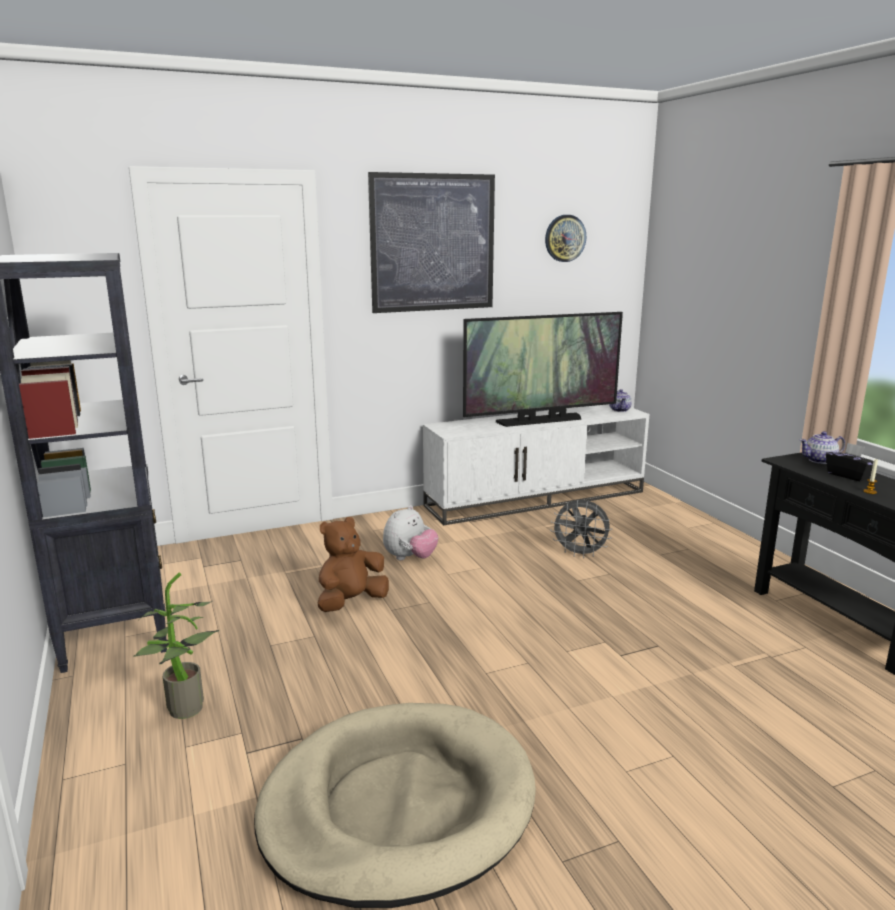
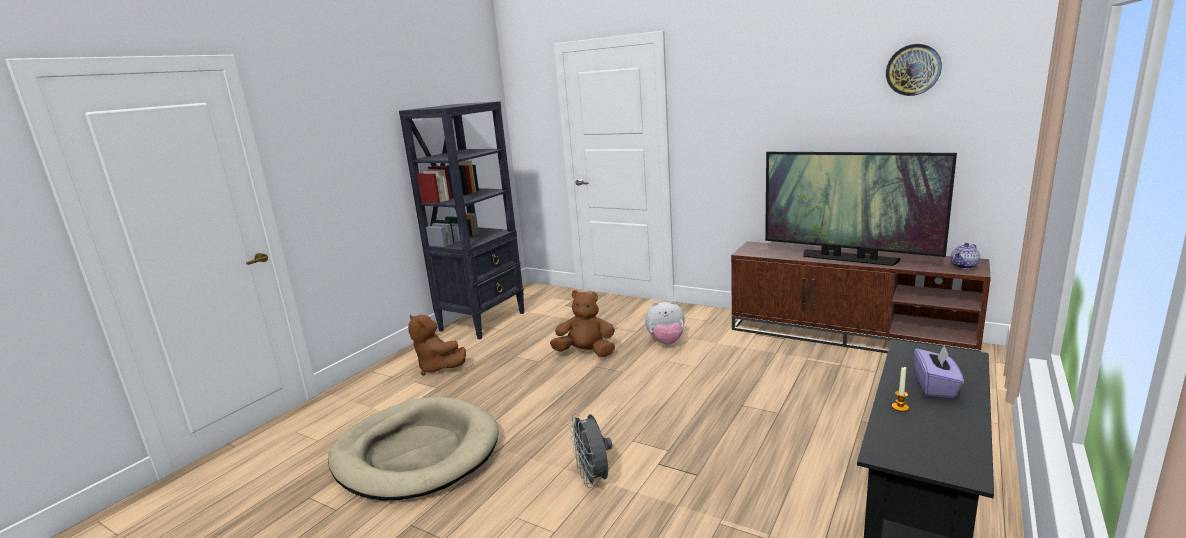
camera: 55 degrees right, 0 degrees up
potted plant [133,573,219,719] -> brown plush toy [408,315,466,376]
picture [368,172,495,313] -> none
white tv stand [423,404,649,525] -> brown tv stand [731,242,991,353]
grey fan [550,500,612,558] -> grey fan moved to [569,413,612,488]
teapot [800,431,845,464] -> none
black tissue box [826,443,878,482] -> purple tissue box [914,344,964,398]

